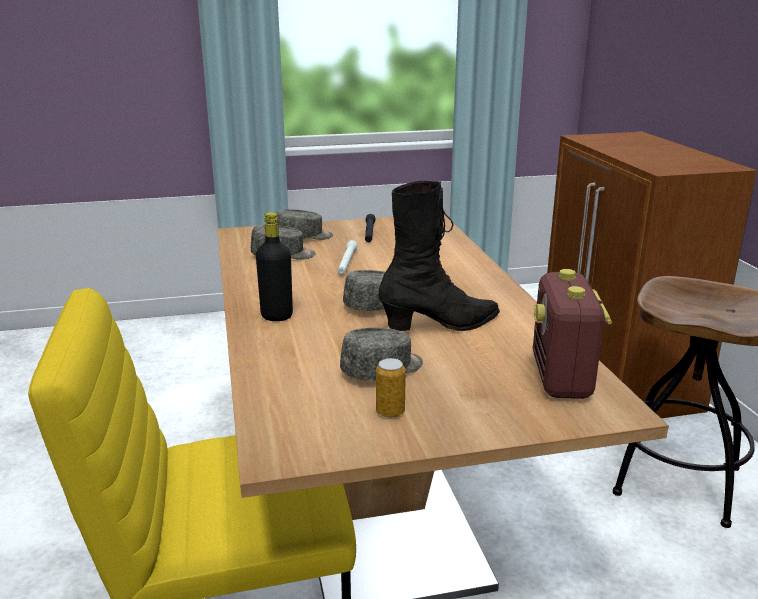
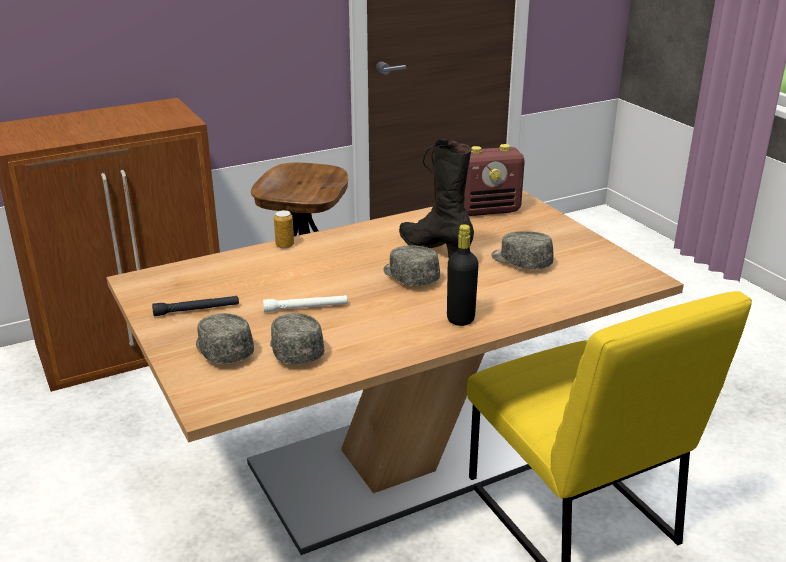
camera: 105 degrees left, 5 degrees up
can [376,358,406,418] -> can moved to [274,210,294,248]

